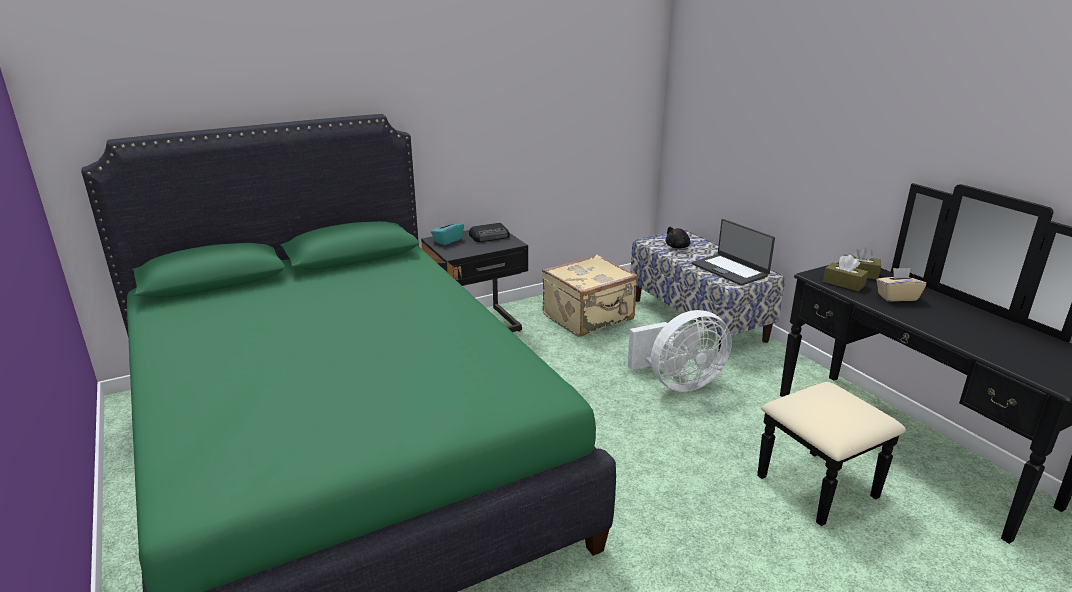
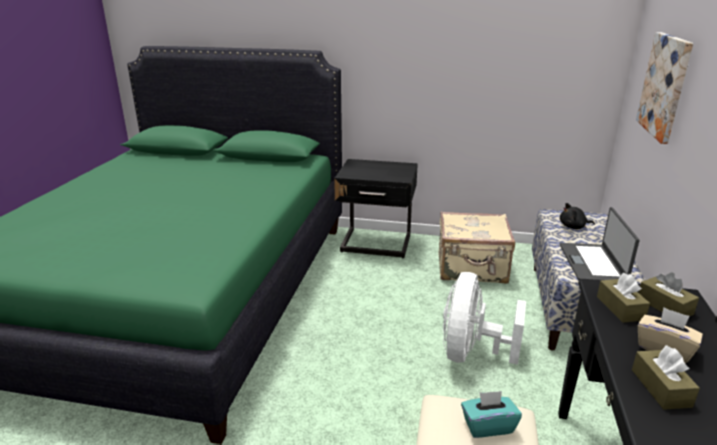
camera: 40 degrees right, 0 degrees up
turquoise tissue box [431,217,464,245] -> turquoise tissue box moved to [461,391,522,438]
radio [469,223,510,242] -> none
white fan [627,310,732,392] -> white fan turned 90 degrees clockwise [443,272,526,365]
none -> brown tissue box [632,345,700,410]
none -> picture [636,32,693,144]

